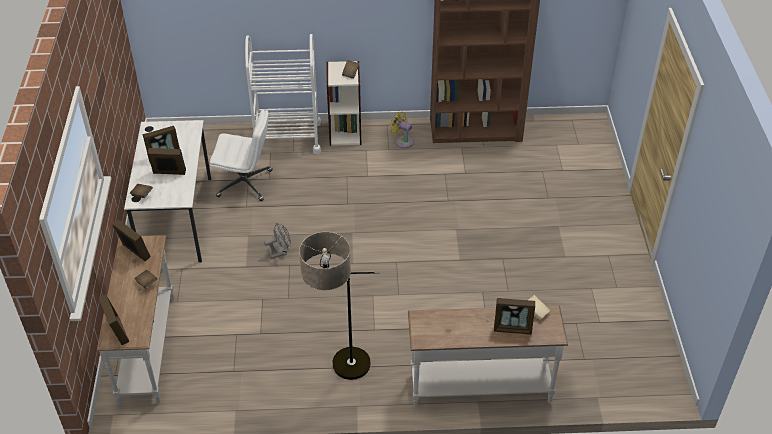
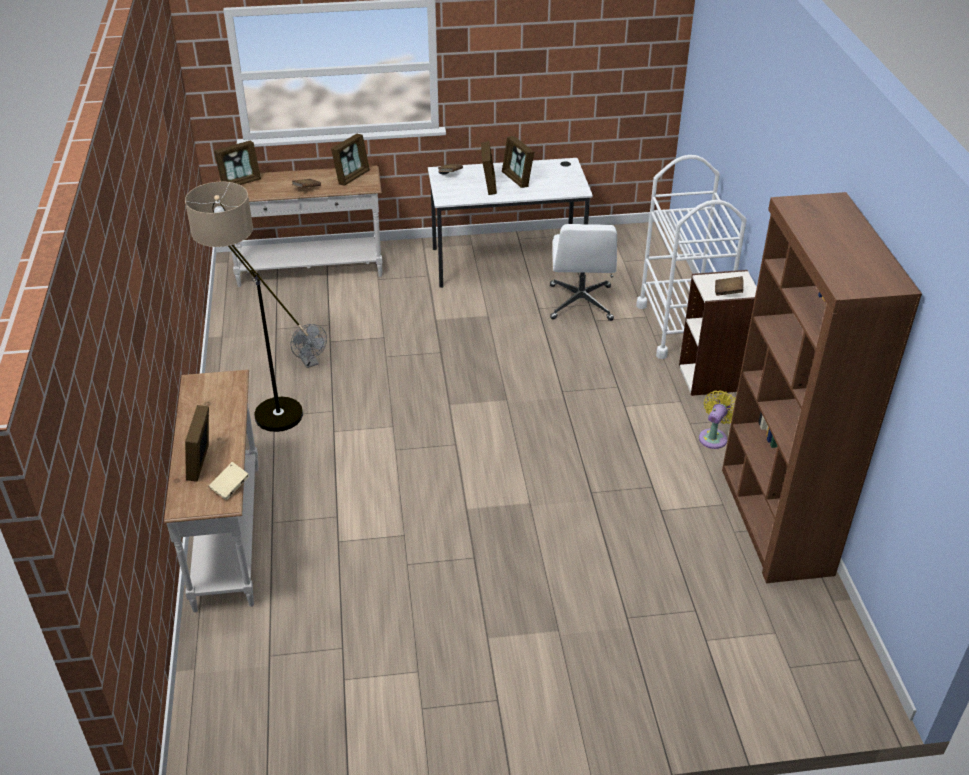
camera: 85 degrees right, 5 degrees down
grey fan [264,223,291,259] -> grey fan moved to [290,324,327,368]

